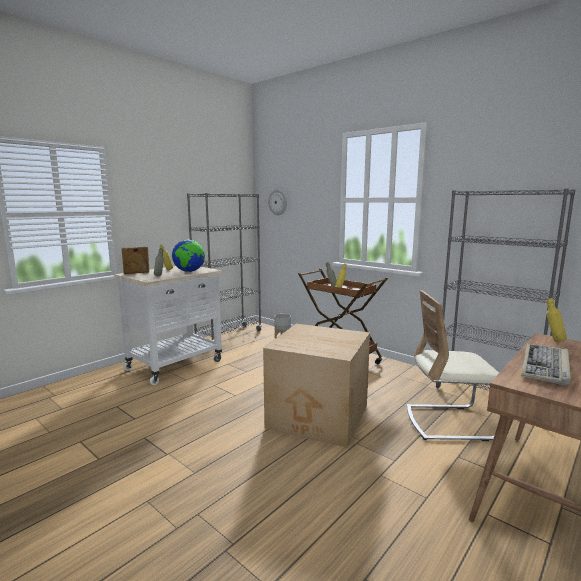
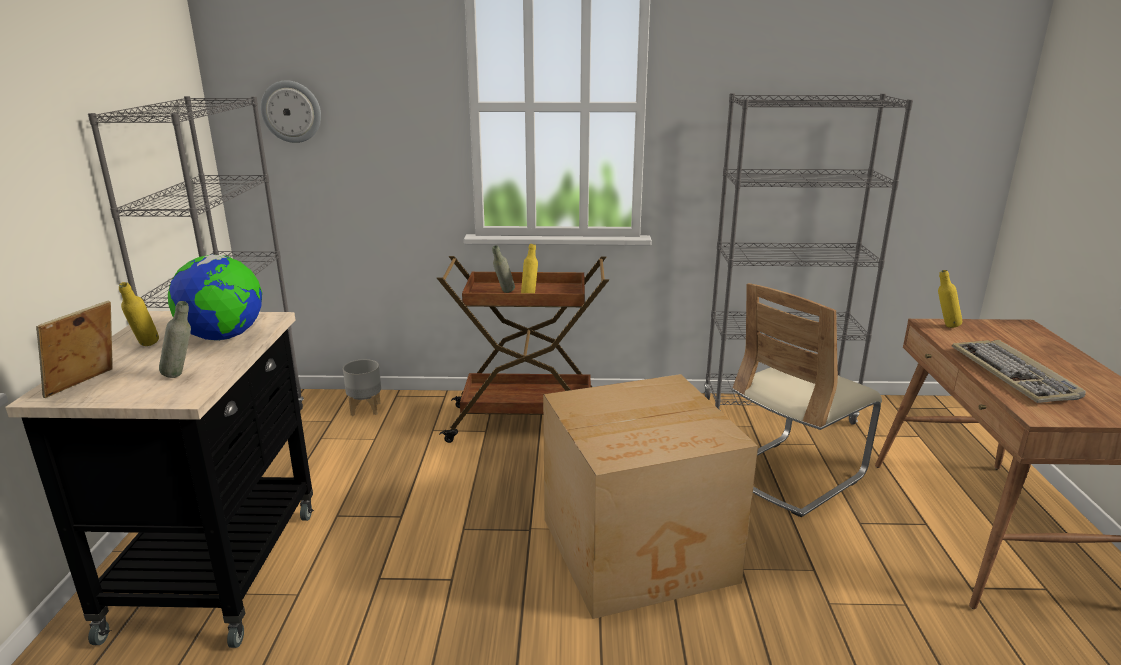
camera: 40 degrees left, 10 degrees up
white cart [114,266,223,385] -> black cart [5,311,314,648]

